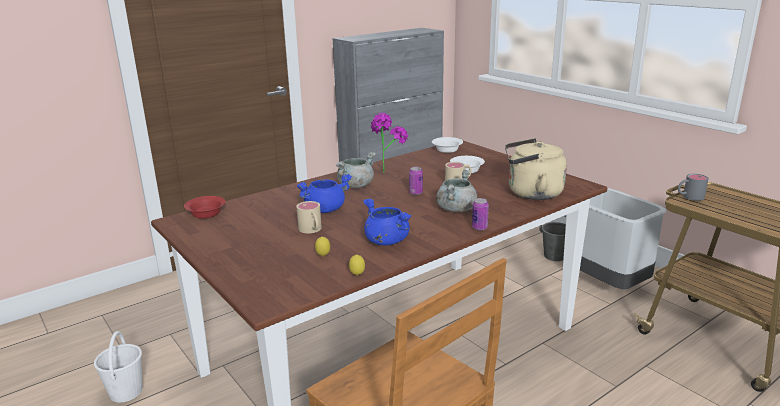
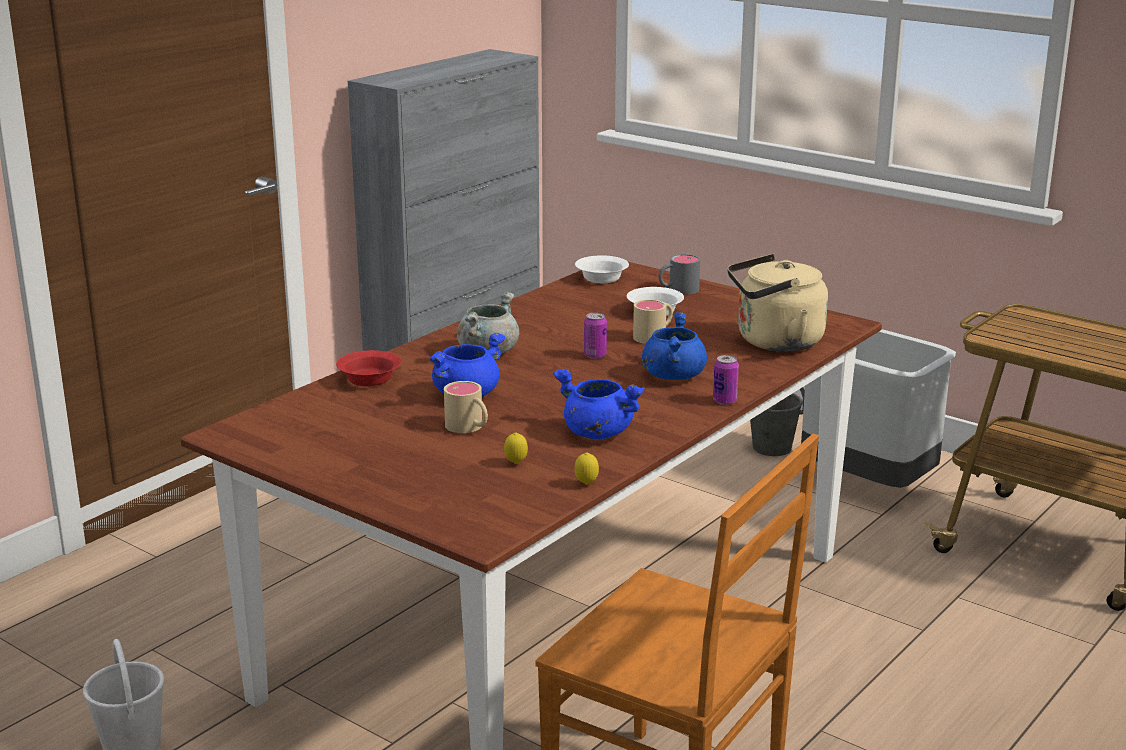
camera: 15 degrees left, 0 degrees up
red bowl [184,196,226,219] -> red bowl moved to [336,350,401,386]
potted plant [371,113,408,173] -> none
grey cooking pot [436,170,477,212] -> blue cooking pot [642,312,707,380]
grey mug [678,174,709,201] -> grey mug moved to [659,254,700,295]

